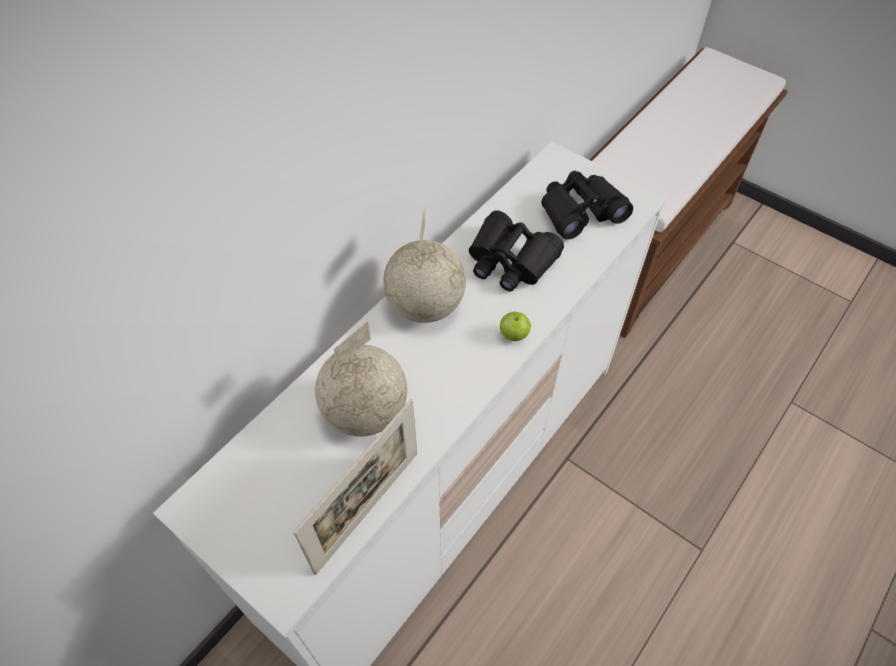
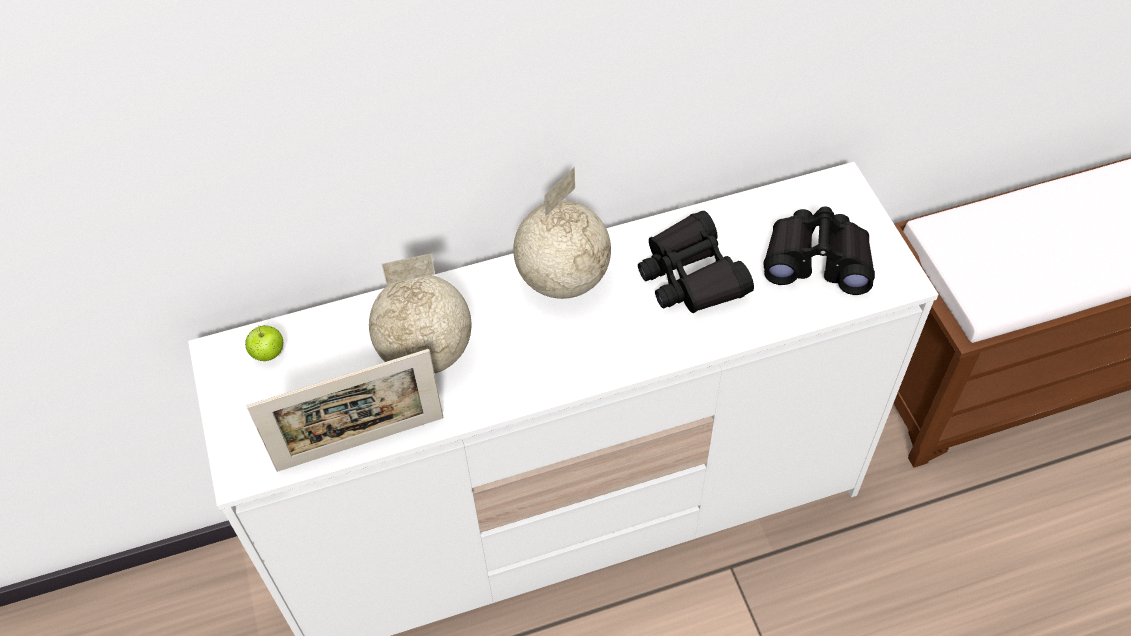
camera: 35 degrees right, 0 degrees up
apple [500,312,531,341] -> apple moved to [245,325,284,361]

